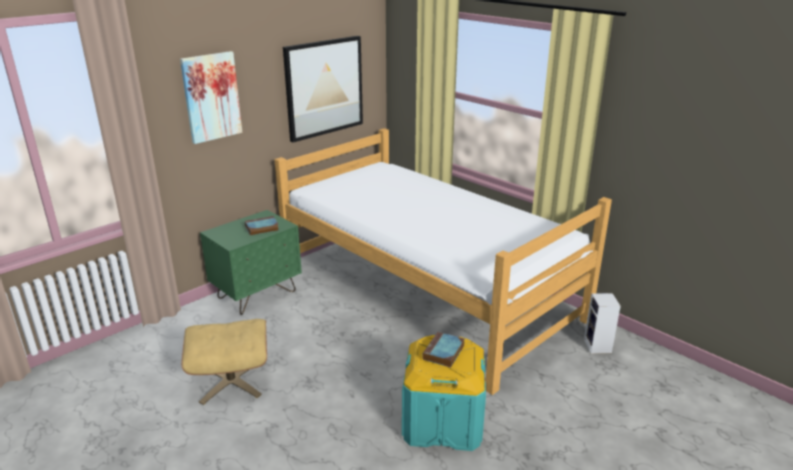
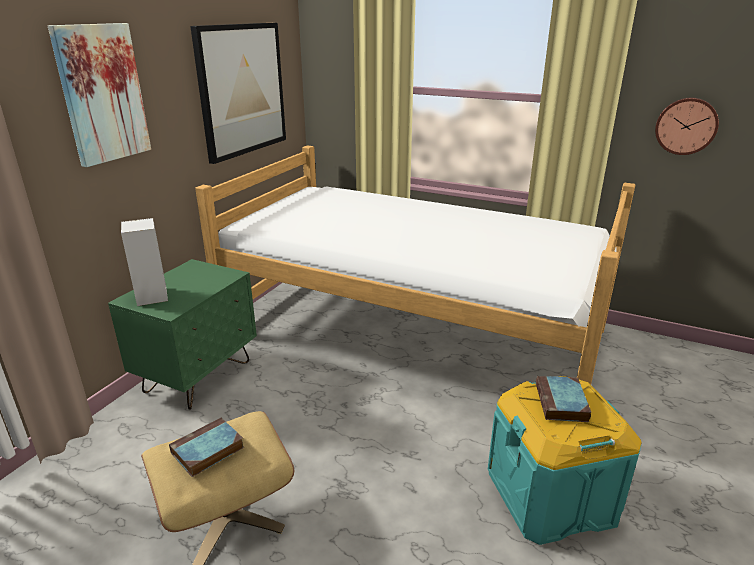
camera: 20 degrees left, 0 degrees up
book [245,216,279,235] -> book moved to [169,418,244,477]
speaker [584,293,621,354] -> speaker moved to [121,218,168,306]
none -> wall clock [655,98,719,155]

